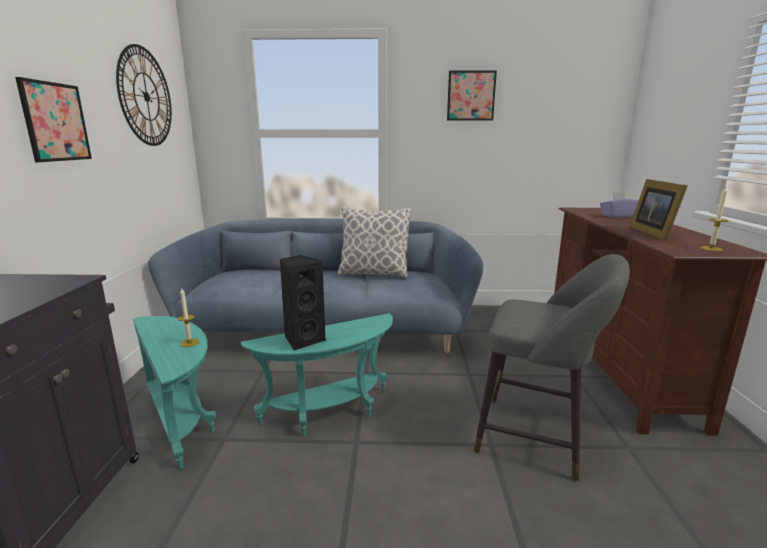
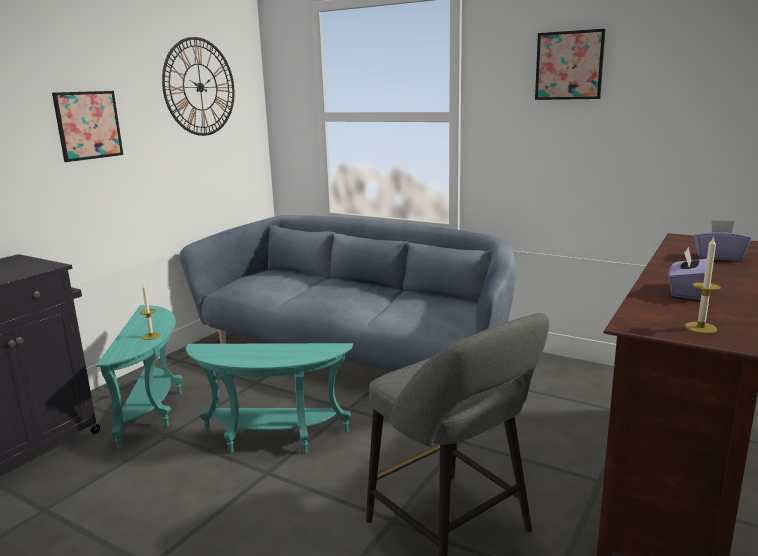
camera: 30 degrees right, 0 degrees up
black speaker [279,255,325,351] -> none
pillow [337,207,411,278] -> none
picture frame [630,179,688,241] -> purple tissue box [668,247,707,300]

